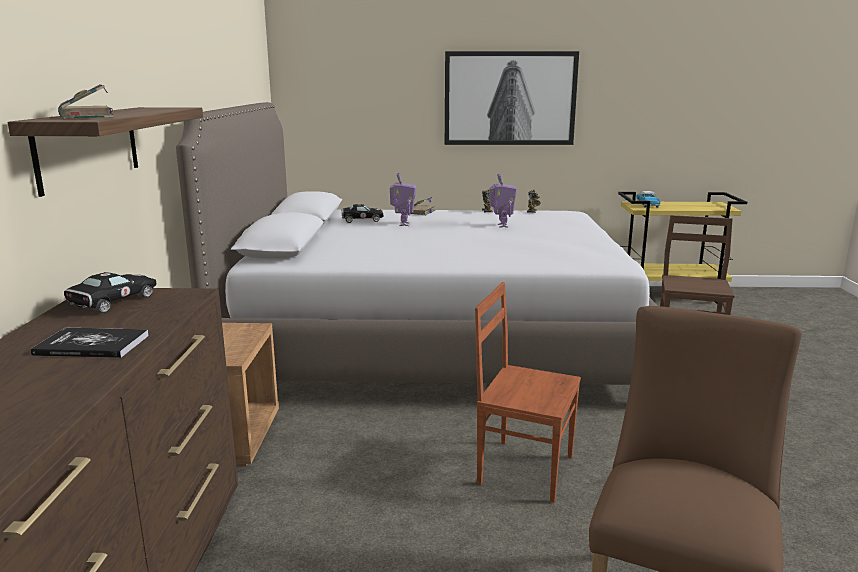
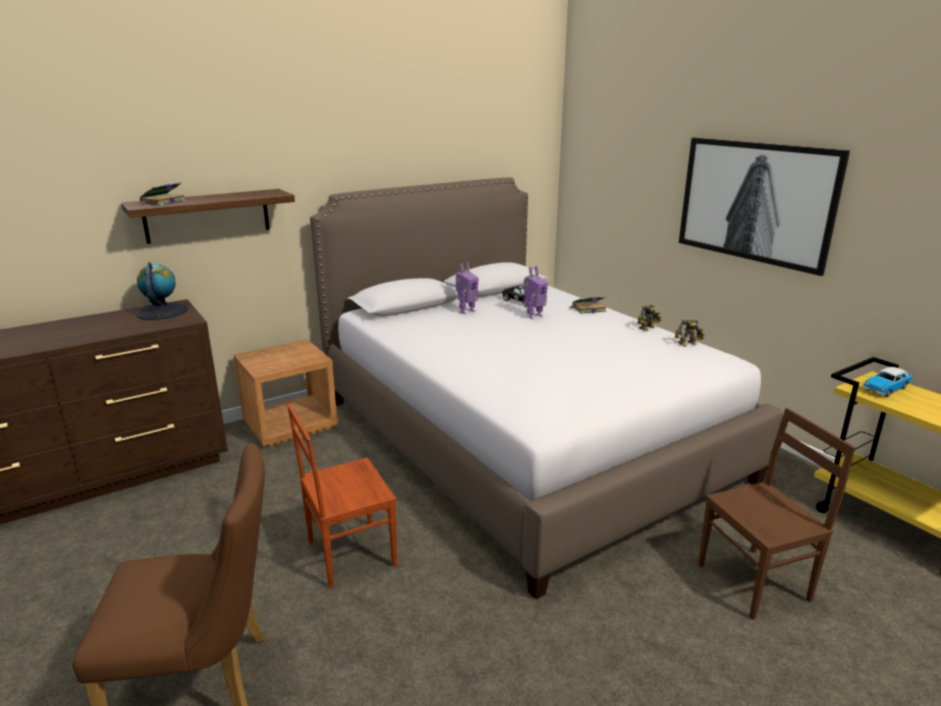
camera: 55 degrees right, 5 degrees up
book [31,328,149,358] -> none
black toy car [64,272,156,313] -> globe [136,262,188,320]
brown chair [475,282,581,503] -> brown chair turned 105 degrees counterclockwise [287,403,397,588]
toy robot [490,174,517,228] -> toy robot moved to [456,262,479,314]

